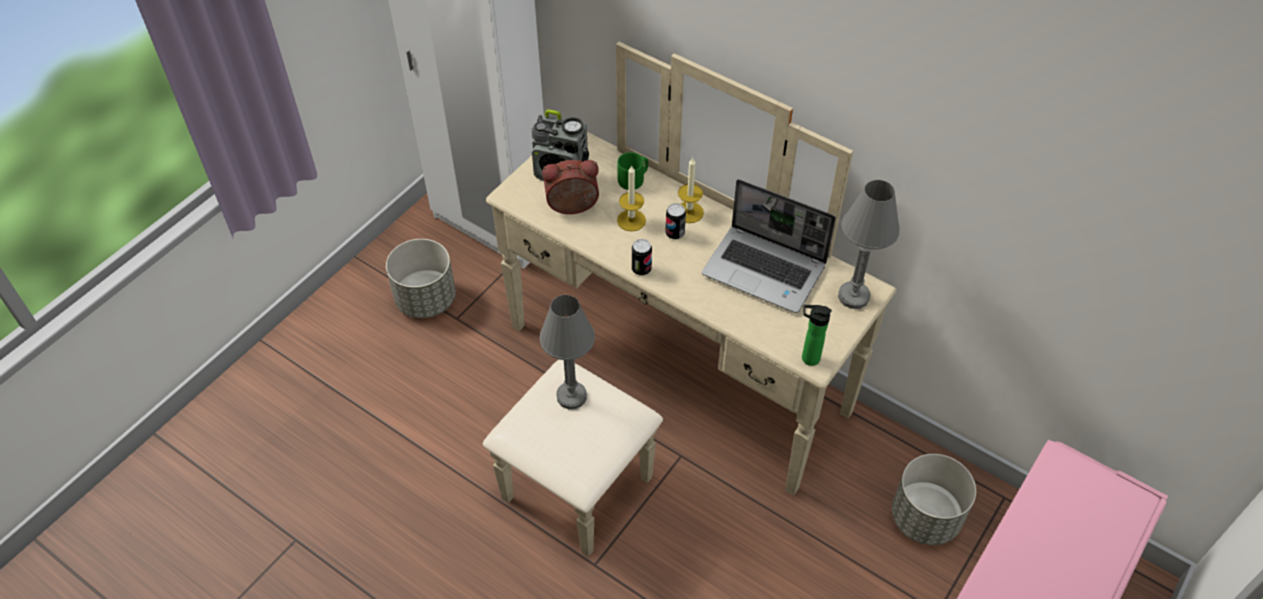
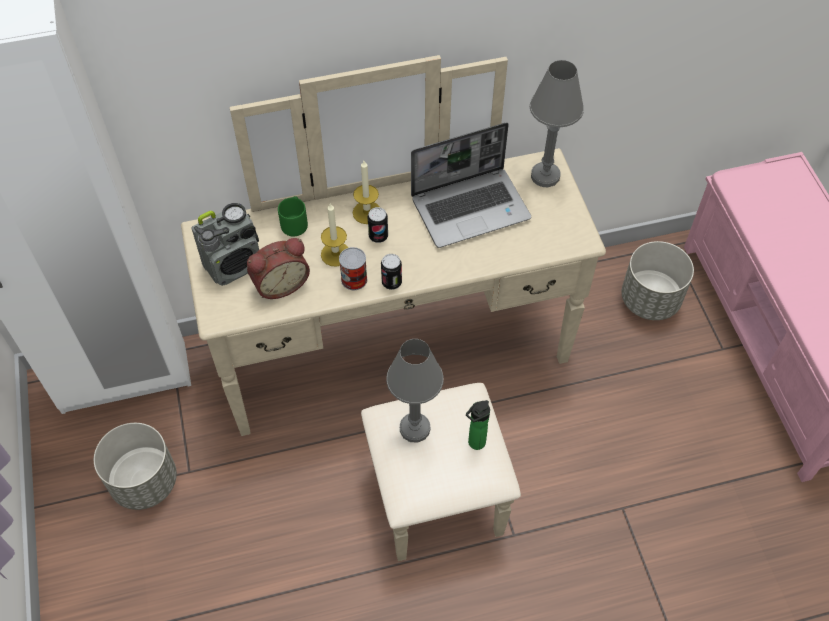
camera: 50 degrees left, 5 degrees up
alarm clock [542,160,599,214] -> alarm clock turned 150 degrees counterclockwise [247,238,310,299]
bottle [802,305,832,366] -> bottle moved to [466,400,490,450]
none -> can [339,247,367,290]

